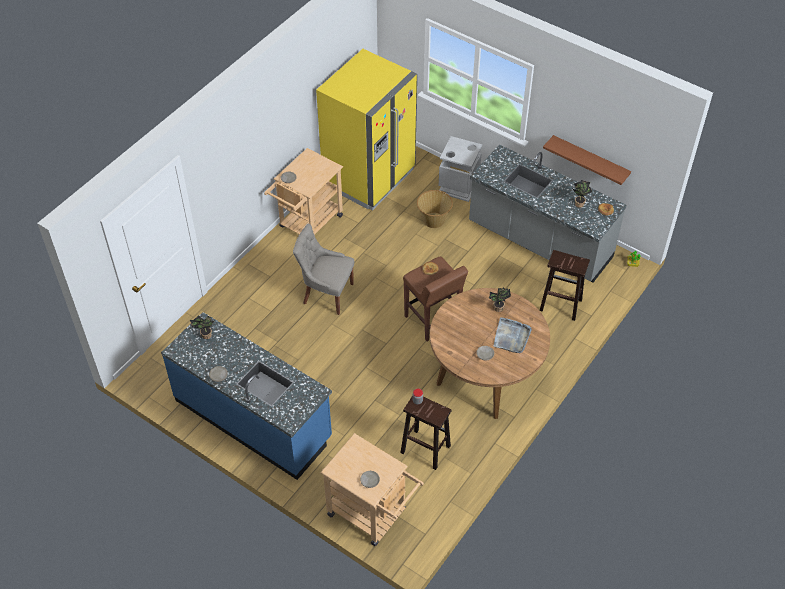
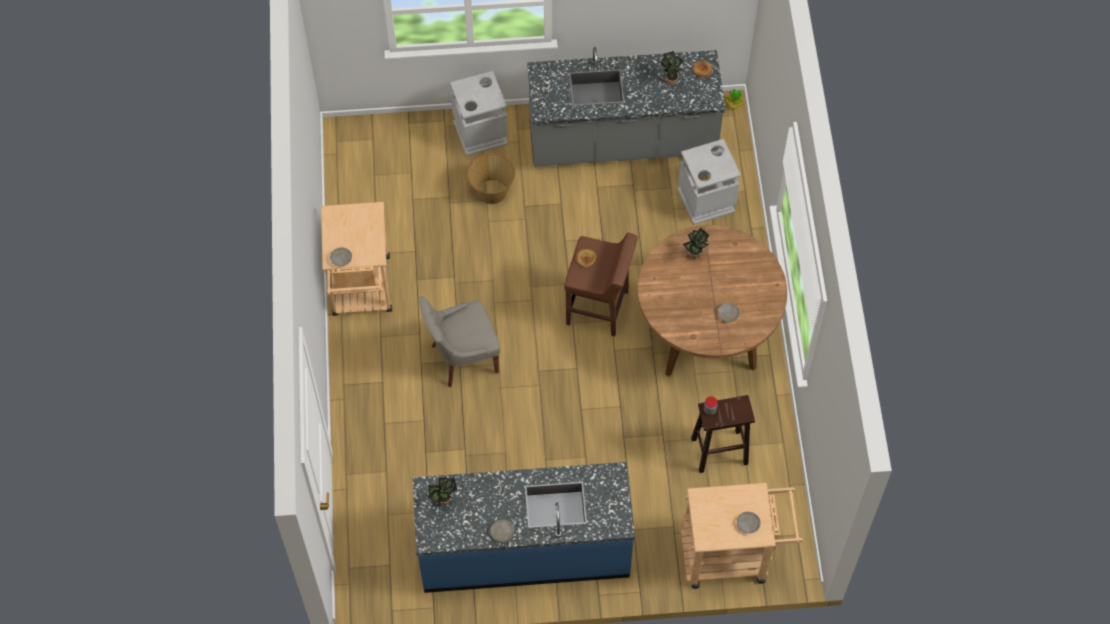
camera: 40 degrees left, 10 degrees up
yellow fridge [316,49,417,211] -> none
grey tray [494,317,532,353] -> none
brown stool [539,250,590,321] -> grey trash can [677,139,741,225]
brown shelf [543,135,631,185] -> none

